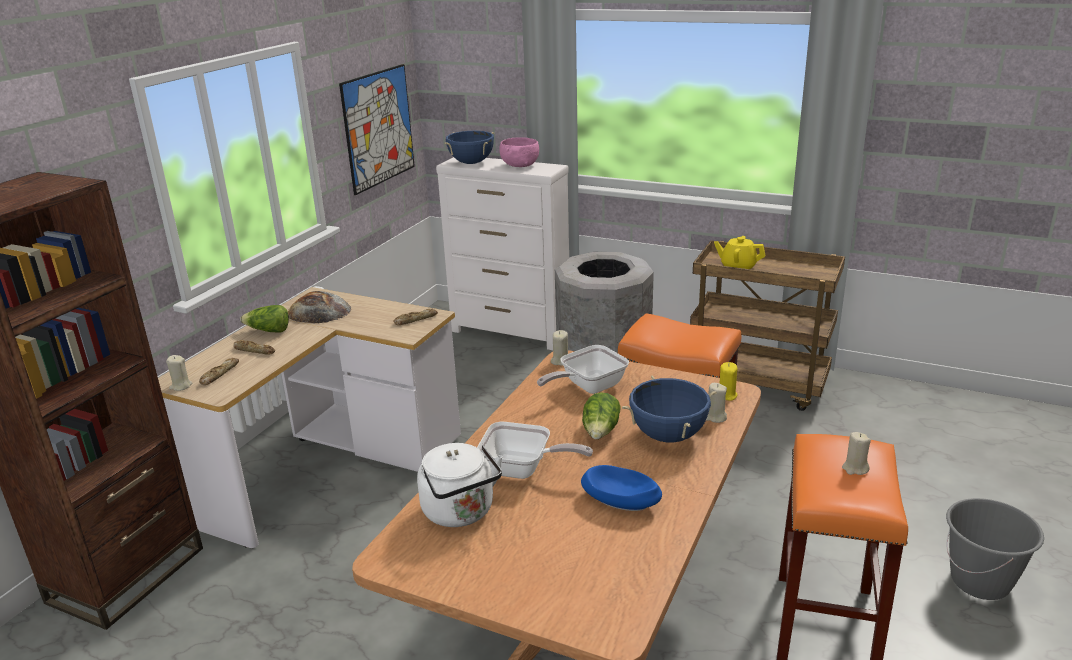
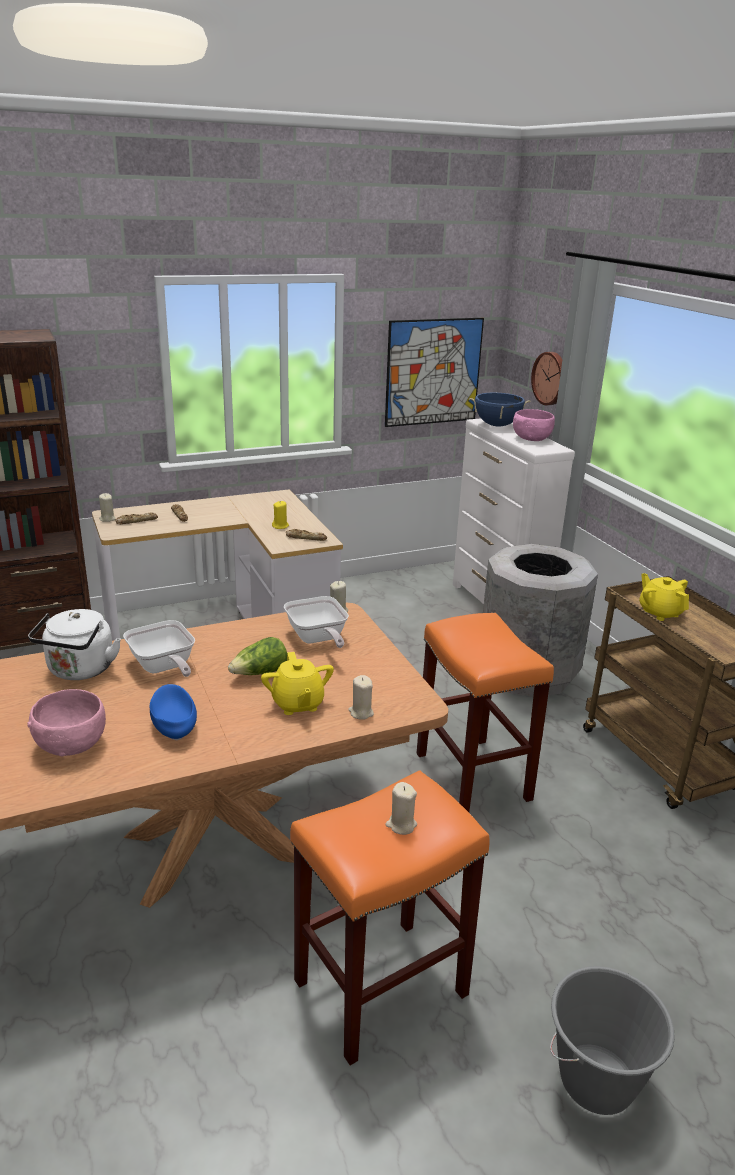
camera: 40 degrees right, 0 degrees up
lettuce [240,305,289,333] -> none
bread [288,291,351,323] -> none
frying pan [537,345,629,394] -> frying pan turned 120 degrees counterclockwise [284,596,349,648]
blue cooking pot [622,376,717,442] -> yellow teapot [261,652,334,715]
yellow candle [720,362,738,401] -> yellow candle moved to [272,501,289,529]
none -> pink bowl [27,689,106,756]
none -> wall clock [531,352,563,405]

